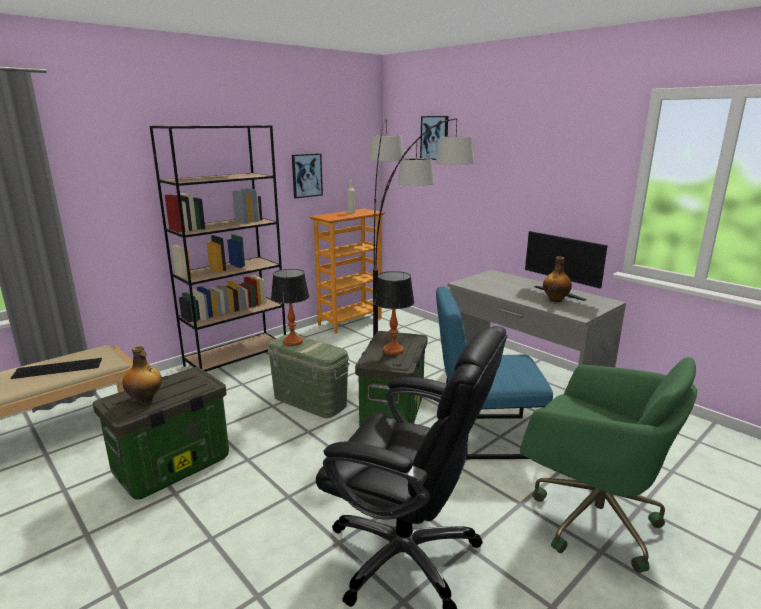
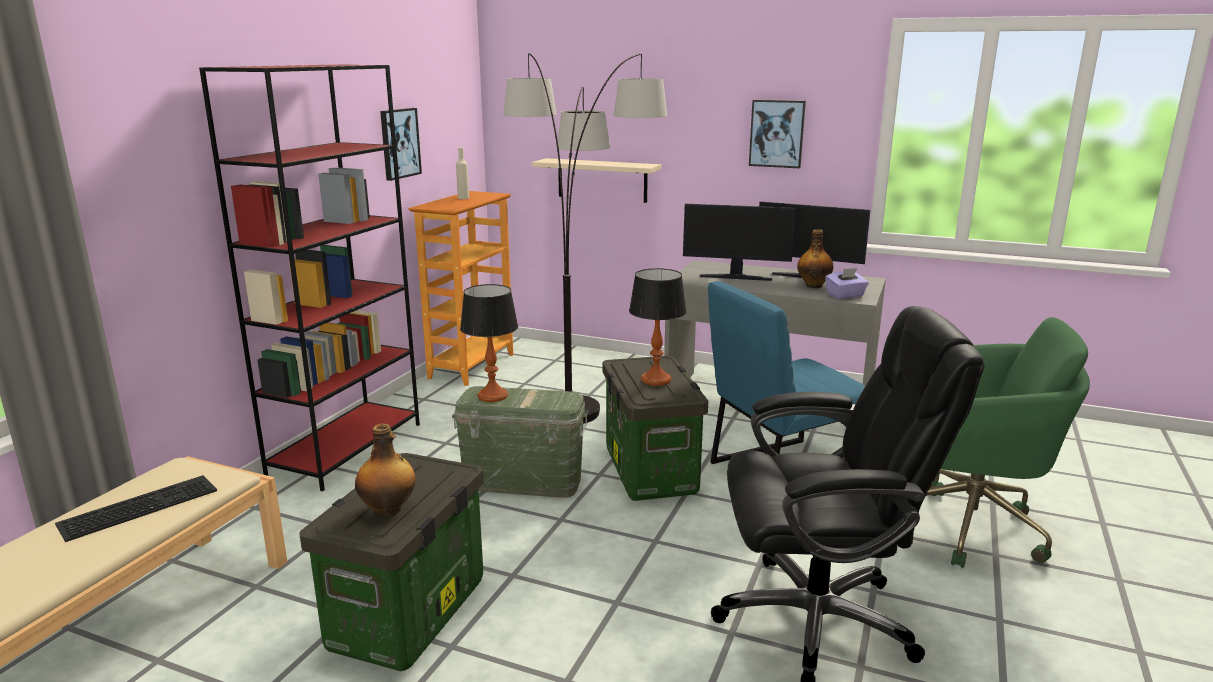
camera: 25 degrees left, 0 degrees up
beige bookcase [149,125,286,372] -> red bookcase [199,65,420,491]
picture [420,116,448,160] -> picture moved to [749,100,806,168]
none -> beige shelf [532,158,662,203]
none -> monitor [683,204,796,281]
none -> purple tissue box [825,268,869,299]

